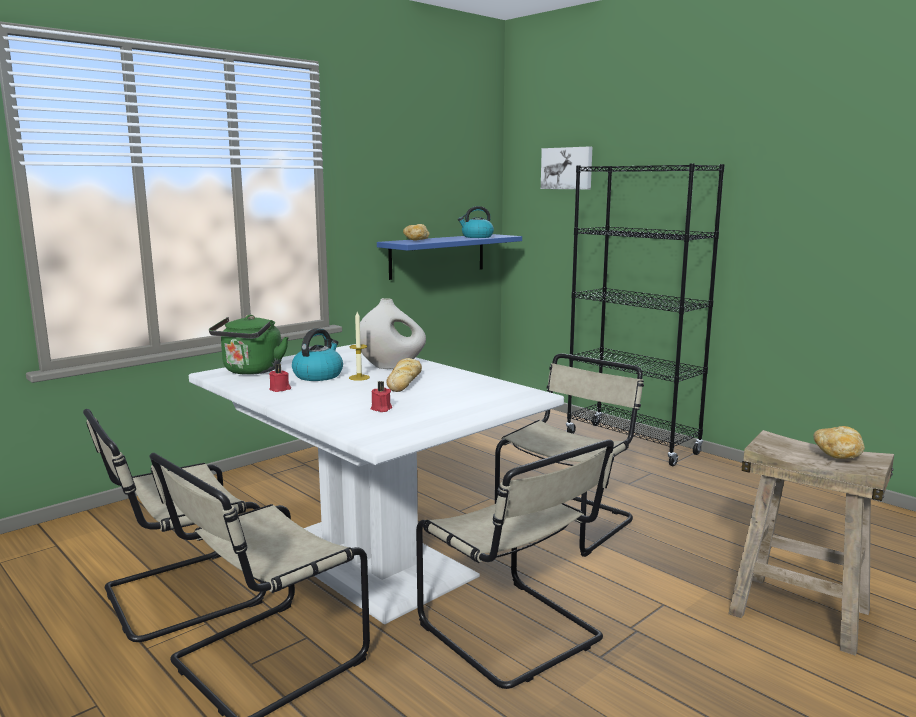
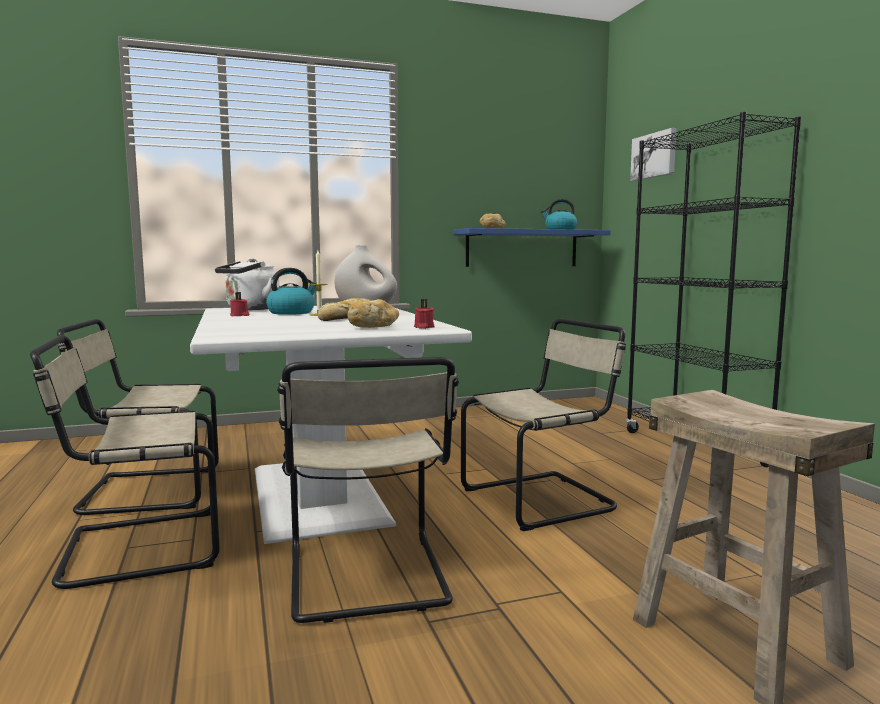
camera: 25 degrees right, 5 degrees down
green kettle [209,315,289,375] -> white kettle [215,258,279,310]
red candle [371,381,392,412] -> red candle moved to [414,299,435,329]
bread [813,426,865,459] -> bread moved to [348,299,399,328]

